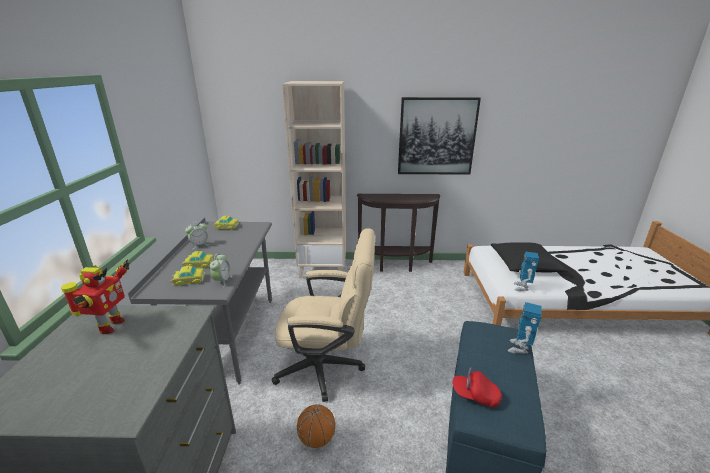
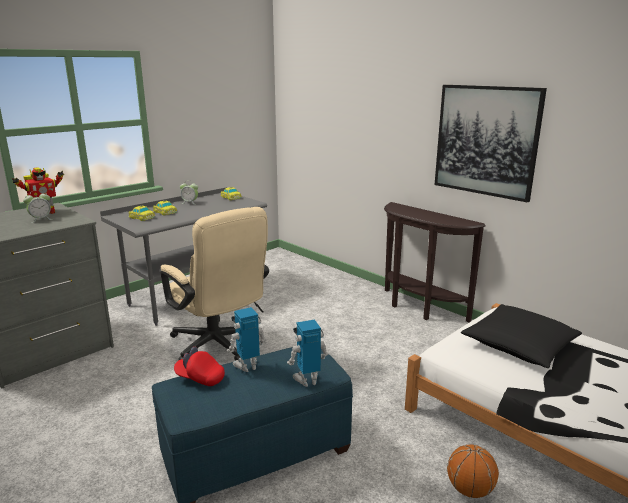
camera: 45 degrees right, 5 degrees down
alarm clock [210,253,232,287] -> alarm clock moved to [23,190,52,223]
beige bookcase [282,81,346,278] -> none
basketball [297,405,335,448] -> basketball moved to [447,445,499,498]
red cap [452,367,502,407] -> red cap turned 45 degrees counterclockwise [174,347,225,386]
toy robot [513,252,539,291] -> toy robot moved to [227,307,266,372]

